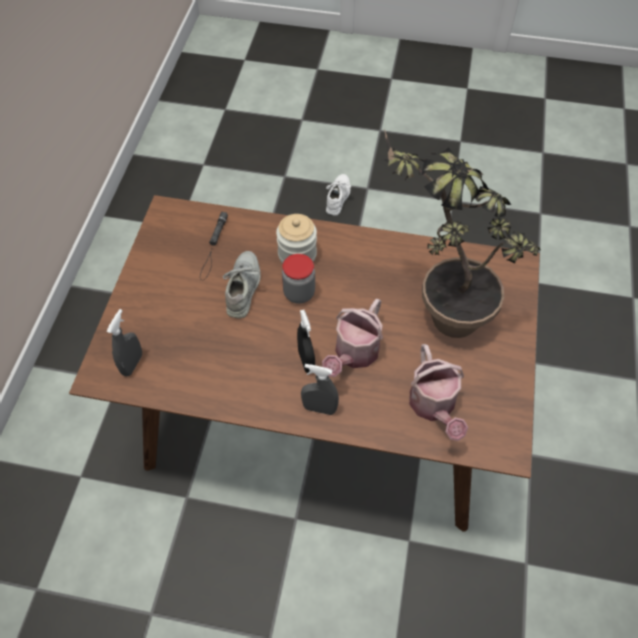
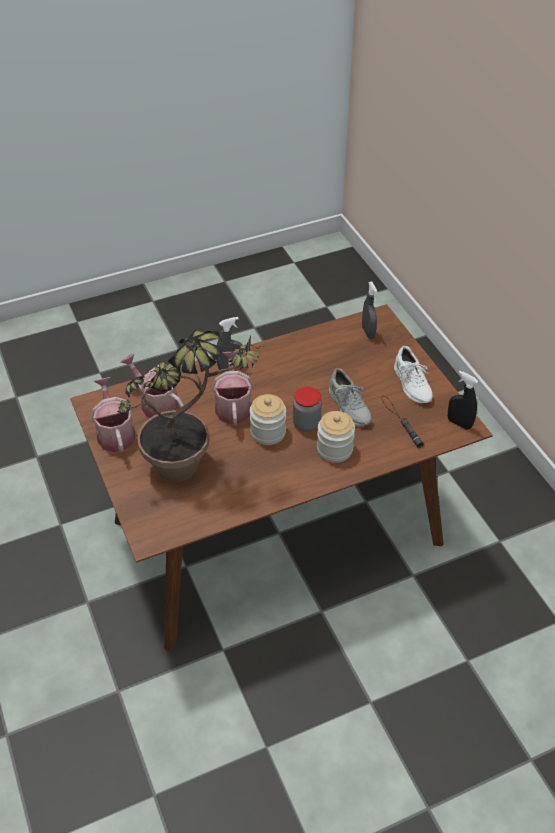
camera: 145 degrees right, 10 degrees down
black spray bottle [297,310,315,373] -> black spray bottle moved to [448,371,478,430]
white shoe [326,174,351,216] -> white shoe moved to [394,346,433,403]
none -> watering can [91,377,135,453]
none -> jar [250,394,286,445]

